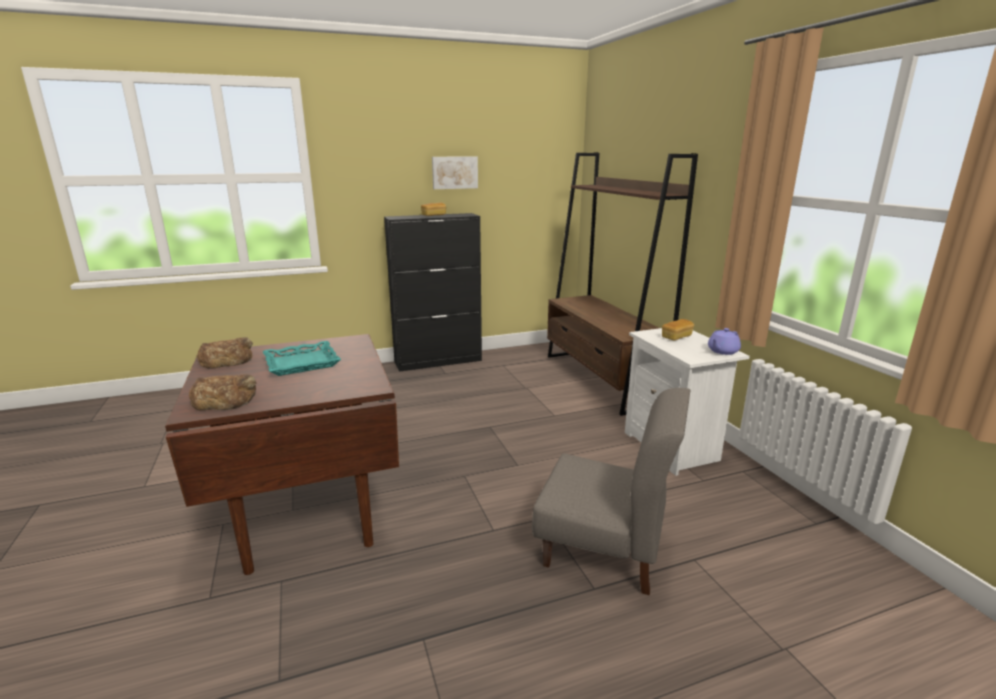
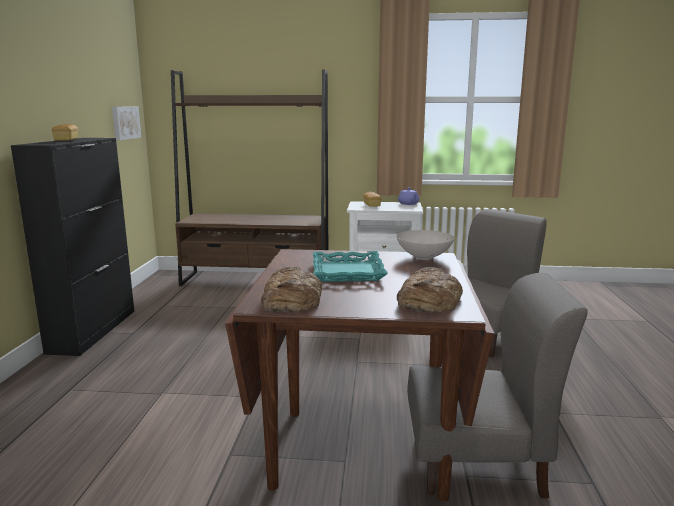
camera: 65 degrees left, 5 degrees down
picture [432,156,478,189] -> picture moved to [112,107,141,140]
none -> white bowl [396,230,455,260]
none -> grey chair [407,273,588,498]

